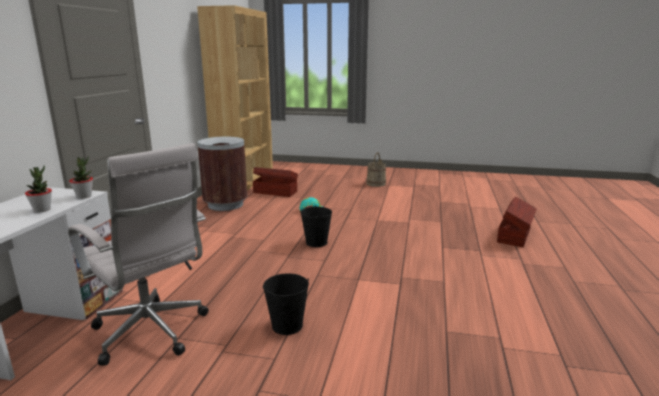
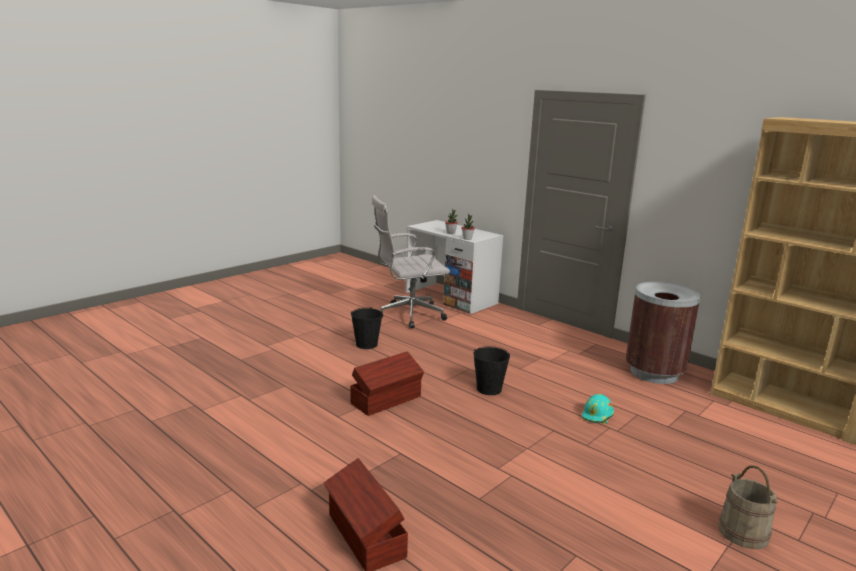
camera: 120 degrees right, 0 degrees up
brown storage box [253,167,298,197] -> brown storage box moved to [350,351,424,416]

